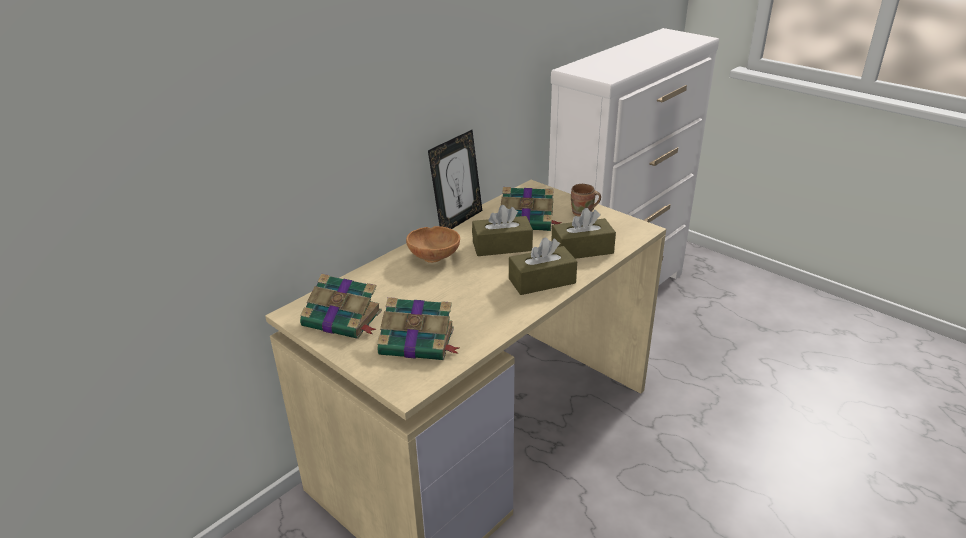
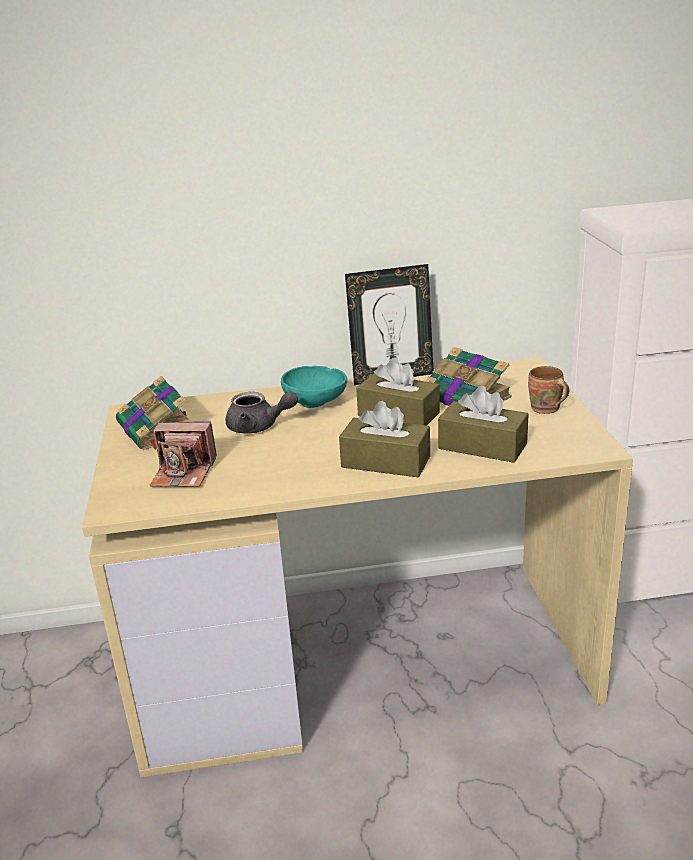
camera: 40 degrees right, 5 degrees down
book [377,297,459,360] -> camera [150,421,217,487]
brown bowl [406,226,460,263] -> turquoise bowl [281,366,347,408]
none -> grey teapot [226,391,298,434]

